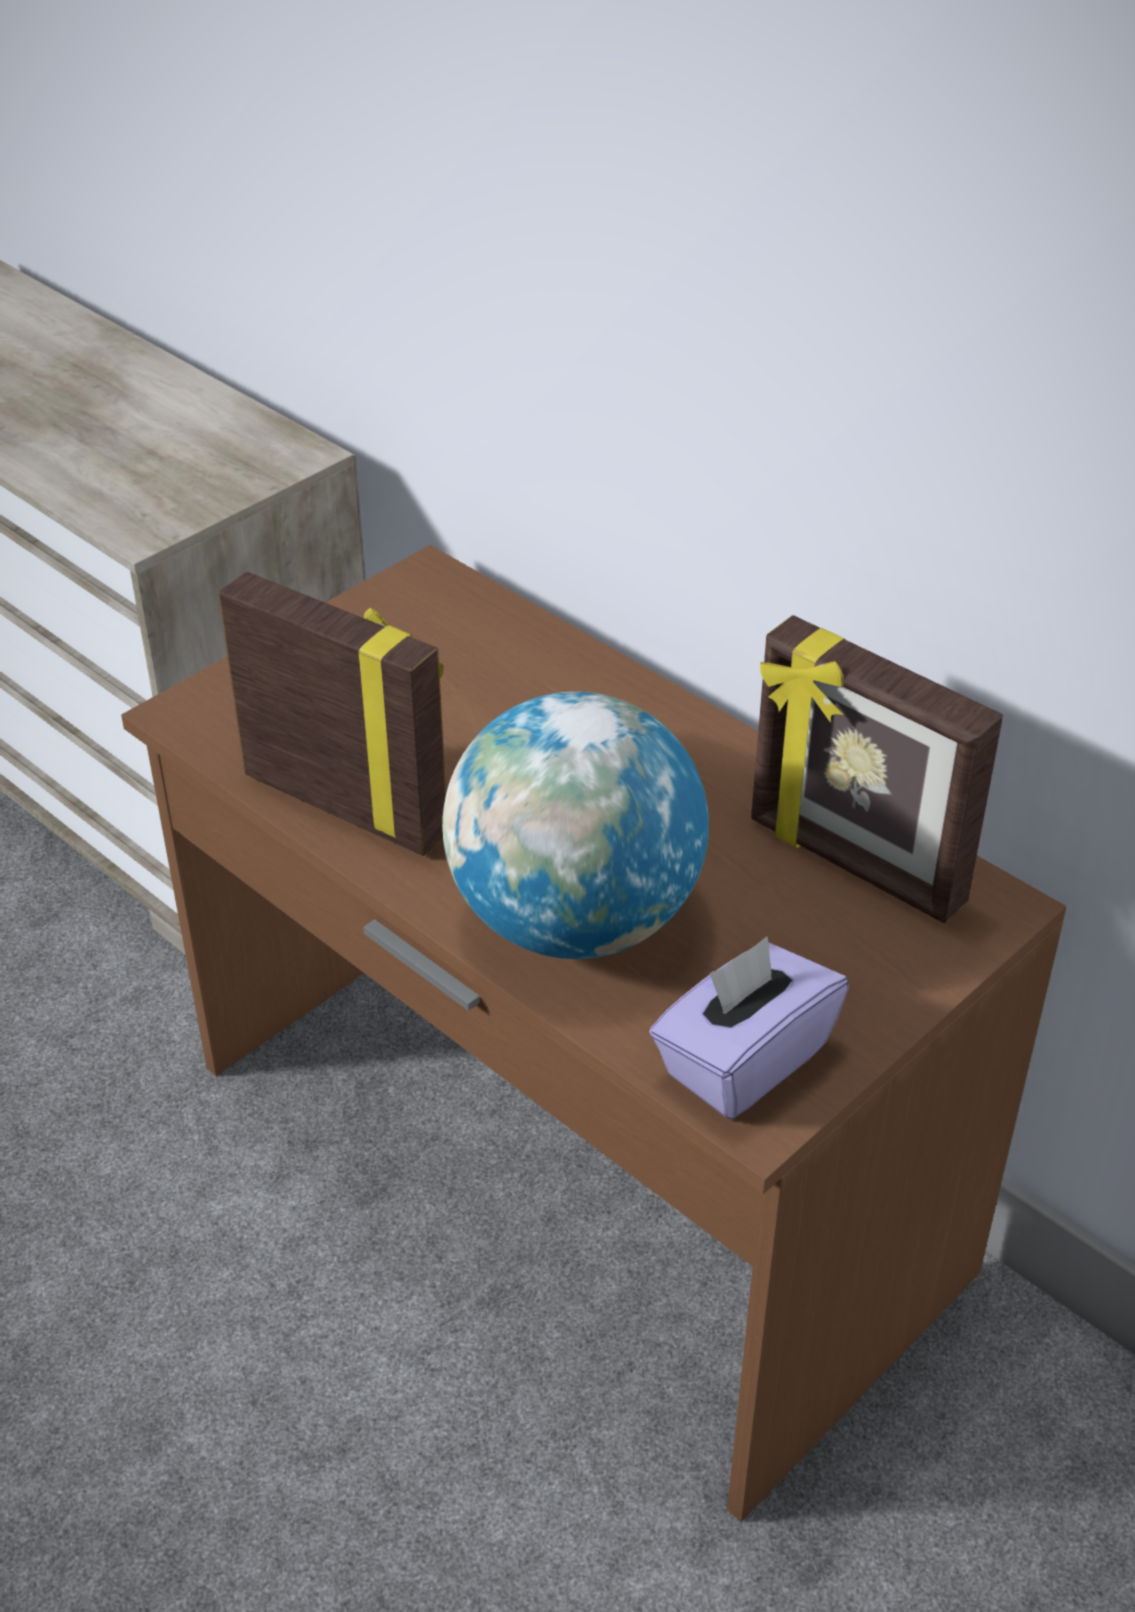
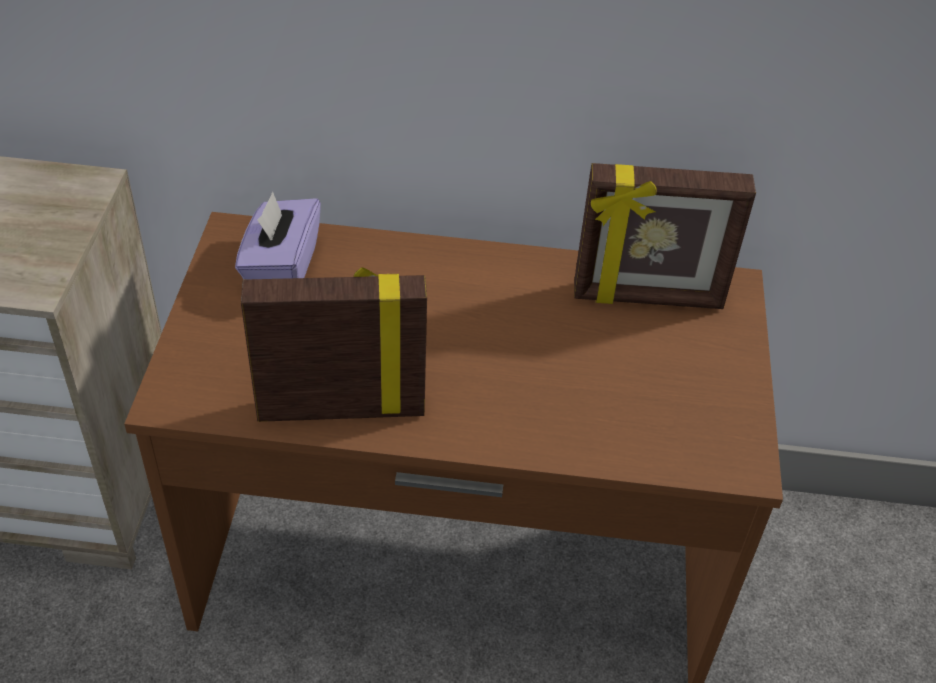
camera: 40 degrees left, 5 degrees up
globe [442,692,709,959] -> none
purple tissue box [650,937,849,1119] -> purple tissue box moved to [235,192,321,280]

